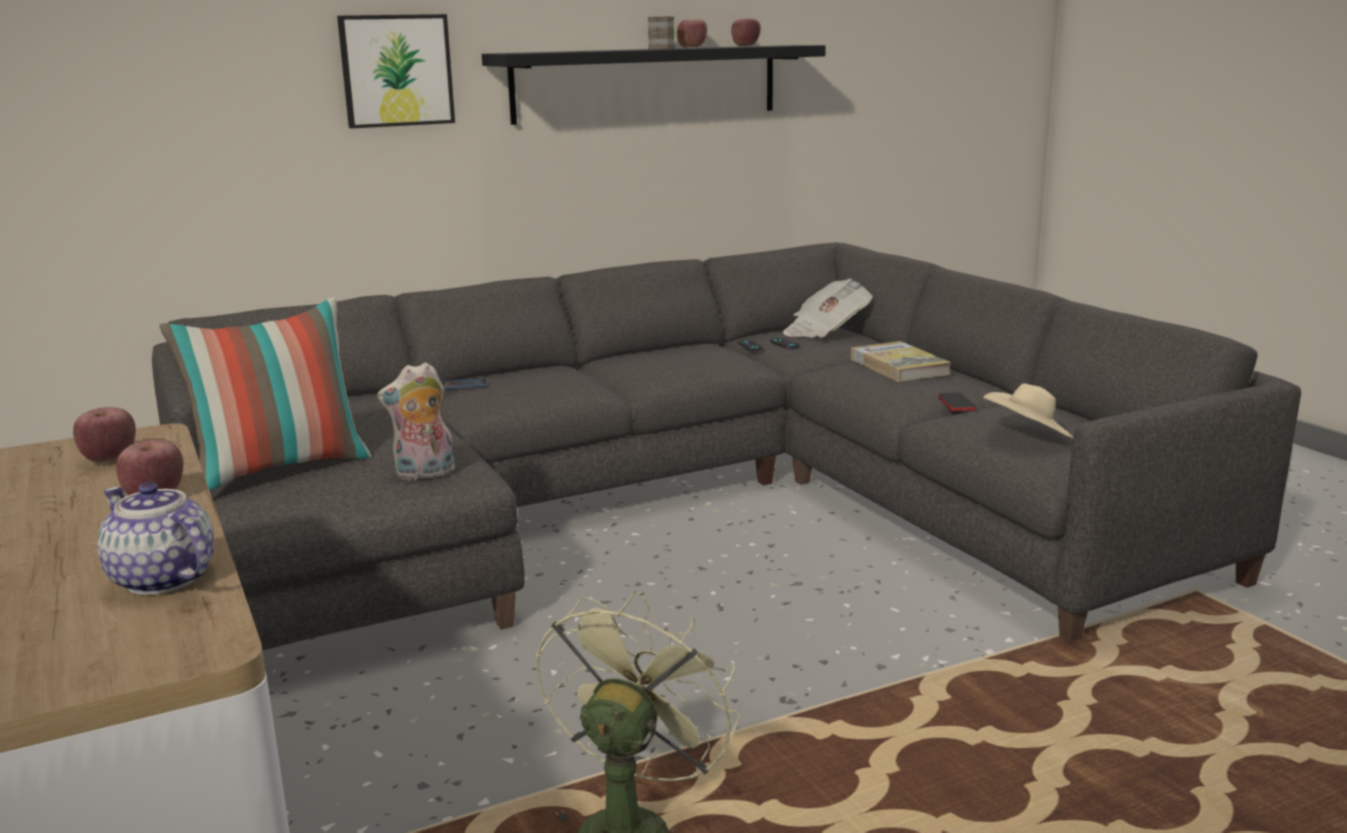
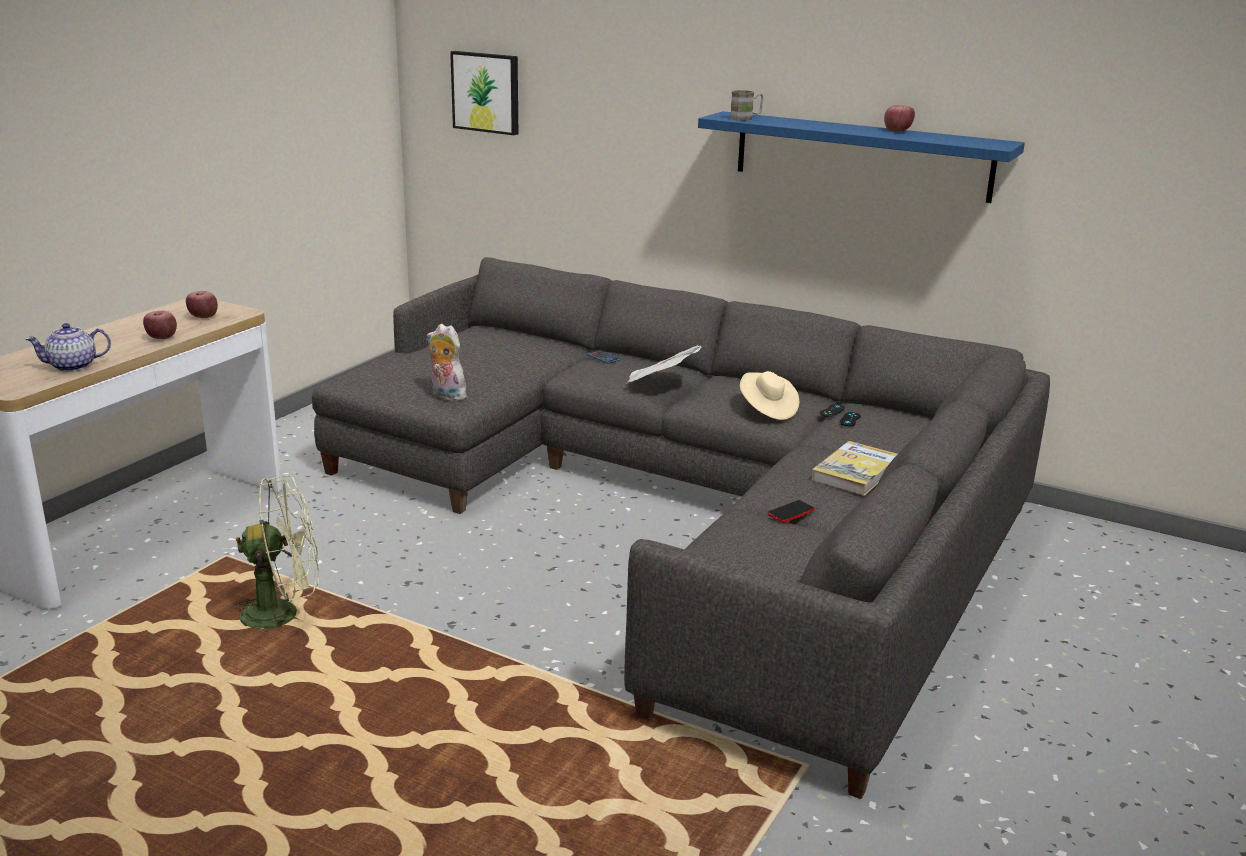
camera: 55 degrees right, 5 degrees up
teapot [97,482,214,595] -> teapot turned 120 degrees counterclockwise [25,323,111,372]
pillow [159,297,371,491] -> none
picture [337,14,455,128] -> picture moved to [450,51,518,135]
black shelf [482,45,826,125] -> blue shelf [698,111,1025,203]
brown mug [648,16,675,49] -> brown mug moved to [730,90,764,121]
apple [731,19,761,46] -> none
newspaper [783,278,873,338] -> newspaper moved to [626,345,701,384]
beige hat [983,384,1073,438] -> beige hat moved to [740,371,799,420]

